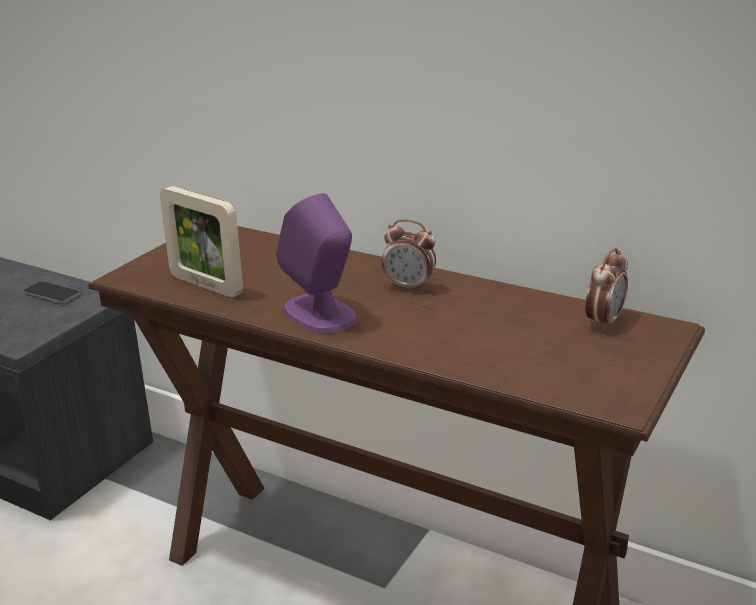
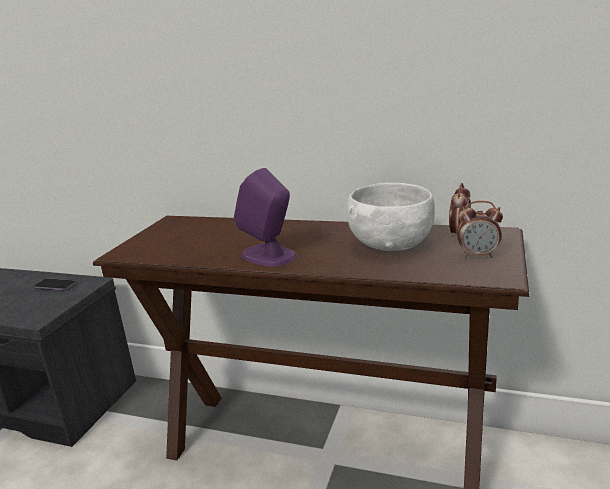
camera: 10 degrees left, 5 degrees down
picture frame [160,186,243,298] -> none
alarm clock [382,219,436,292] -> alarm clock moved to [457,201,503,258]
none -> white bowl [347,183,435,251]

